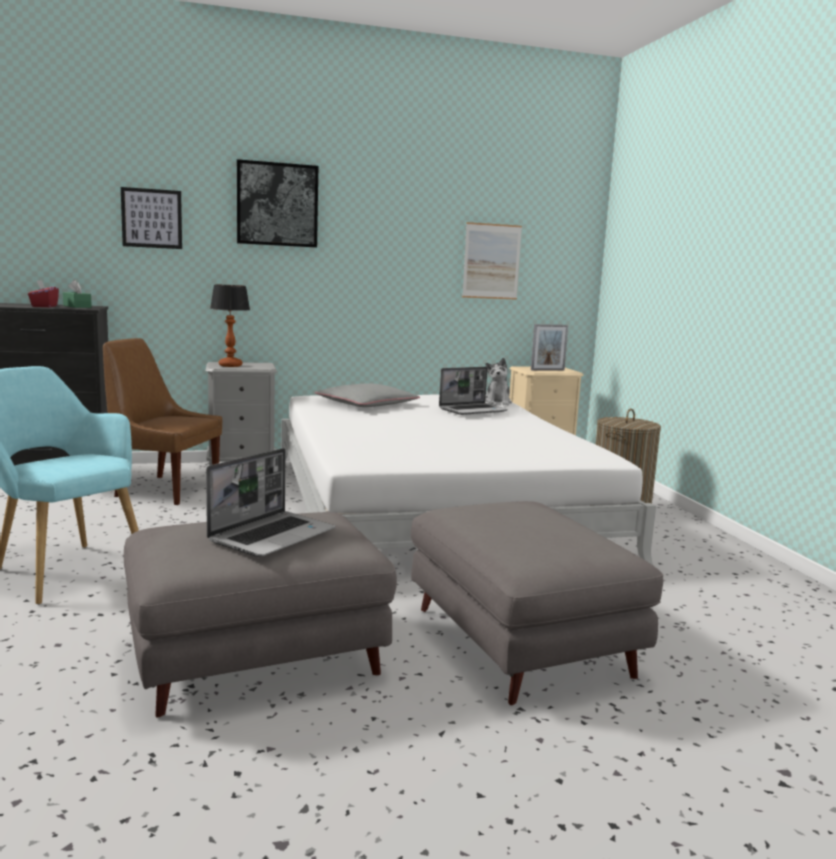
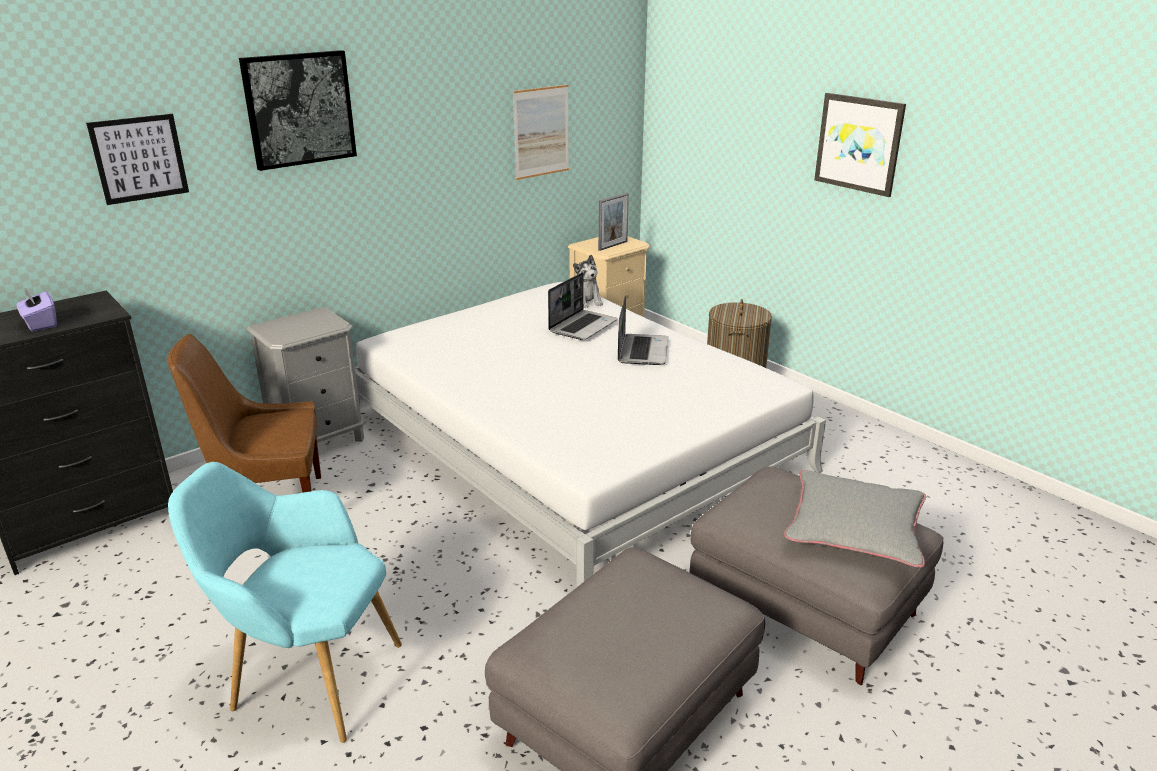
camera: 25 degrees left, 15 degrees up
red tissue box [28,280,59,307] -> purple tissue box [17,289,57,332]
green tissue box [63,280,92,308] -> none
laptop [206,448,335,557] -> laptop moved to [618,295,669,365]
table lamp [210,285,250,367] -> none
grey pillow [315,383,420,407] -> grey pillow moved to [784,470,926,568]
none -> picture [814,93,906,197]

